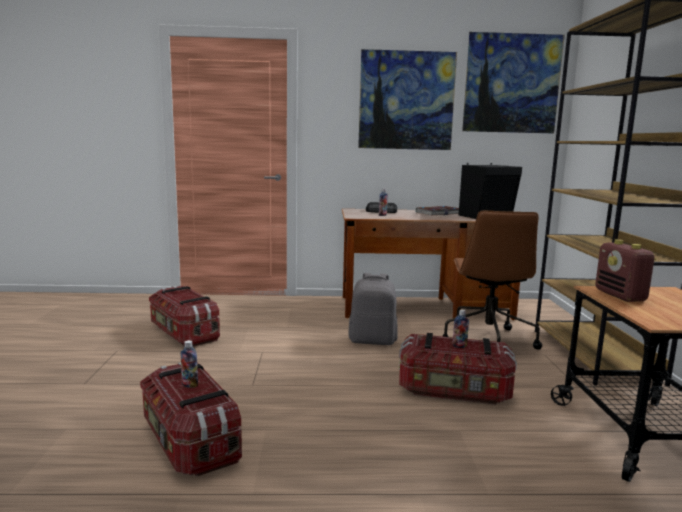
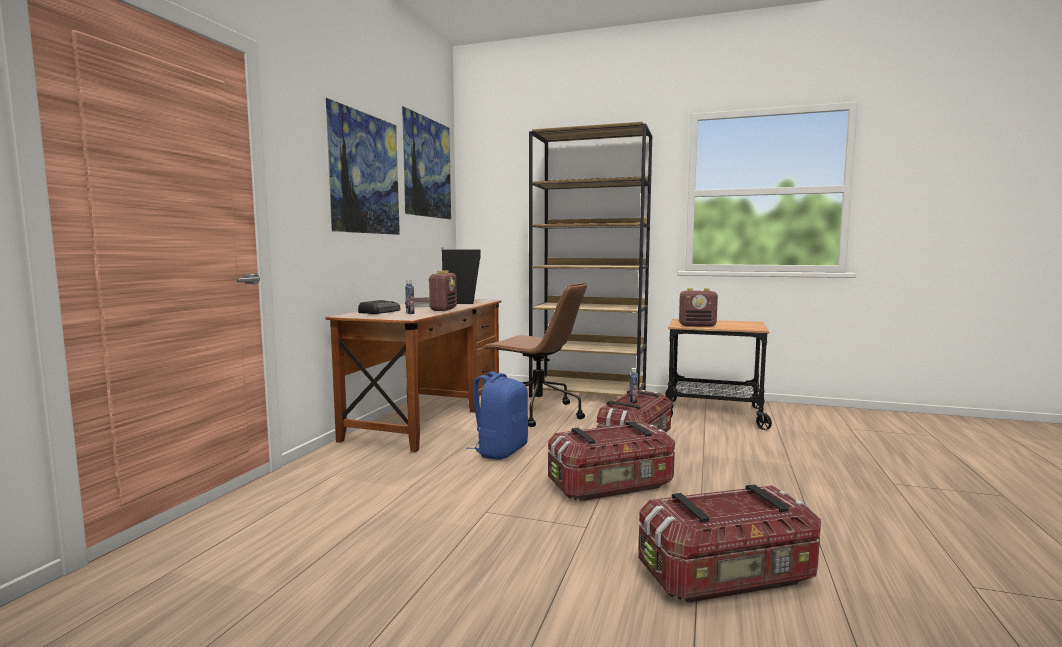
camera: 70 degrees left, 5 degrees down
storage box [149,286,220,347] -> storage box moved to [548,421,675,501]
bottle [181,340,198,388] -> none
grey backpack [349,273,398,345] -> blue backpack [466,372,528,460]
none -> radio [428,270,457,311]

